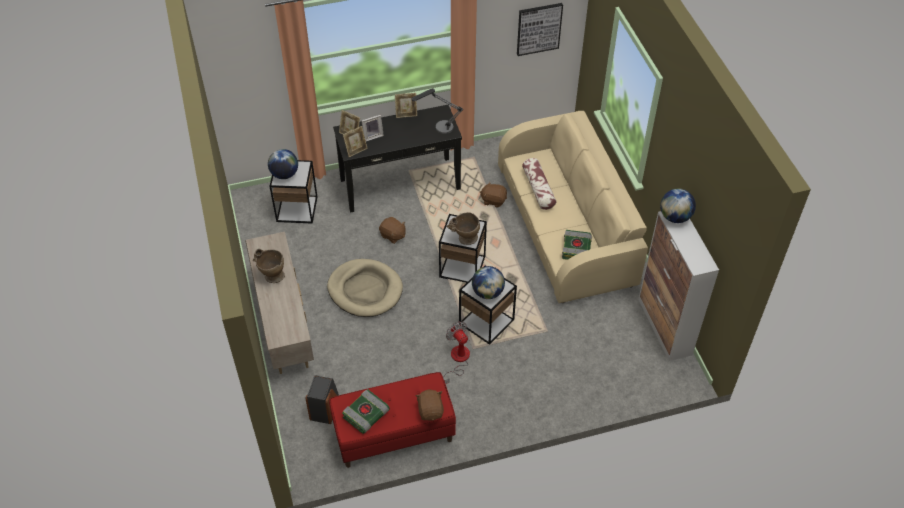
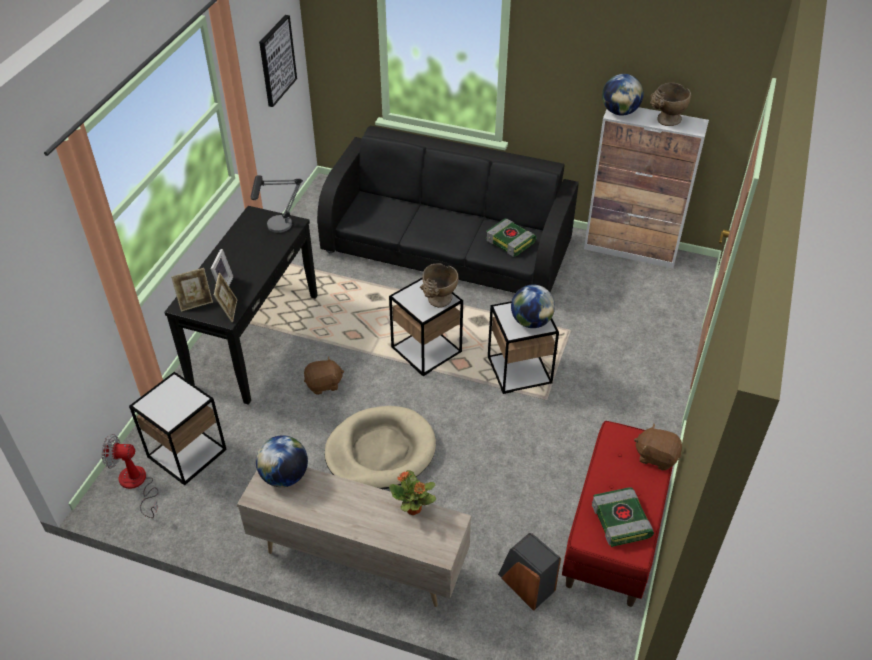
camera: 55 degrees left, 5 degrees down
beige vase [253,249,285,283] -> beige vase moved to [650,83,691,126]
globe [268,149,298,179] -> globe moved to [256,435,308,487]
picture frame [395,93,417,118] -> none
fan [443,322,470,384] -> fan moved to [102,434,158,518]
brown plush toy [479,181,507,208] -> none
beige sofa [498,111,648,303] -> black sofa [317,126,579,293]
pillow [522,158,556,210] -> none
none -> potted plant [389,470,436,515]

